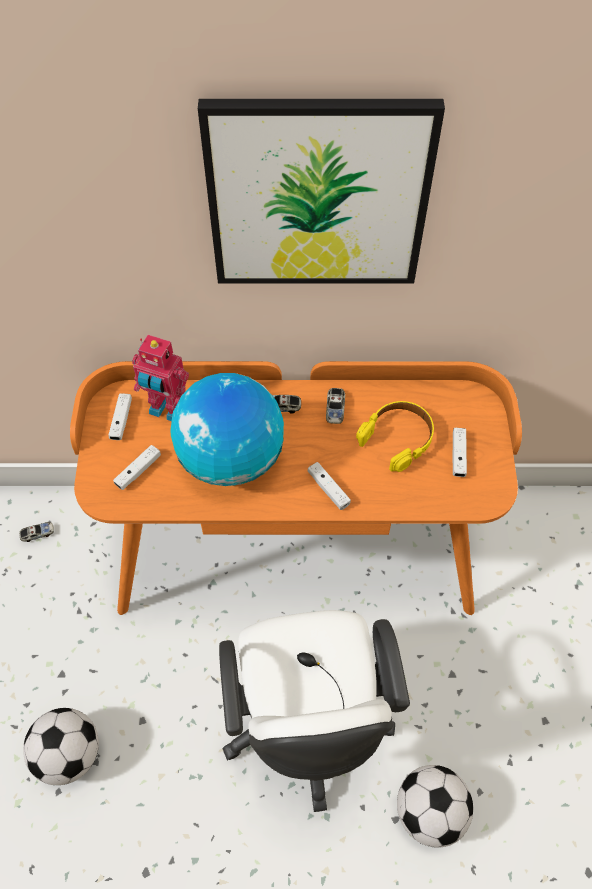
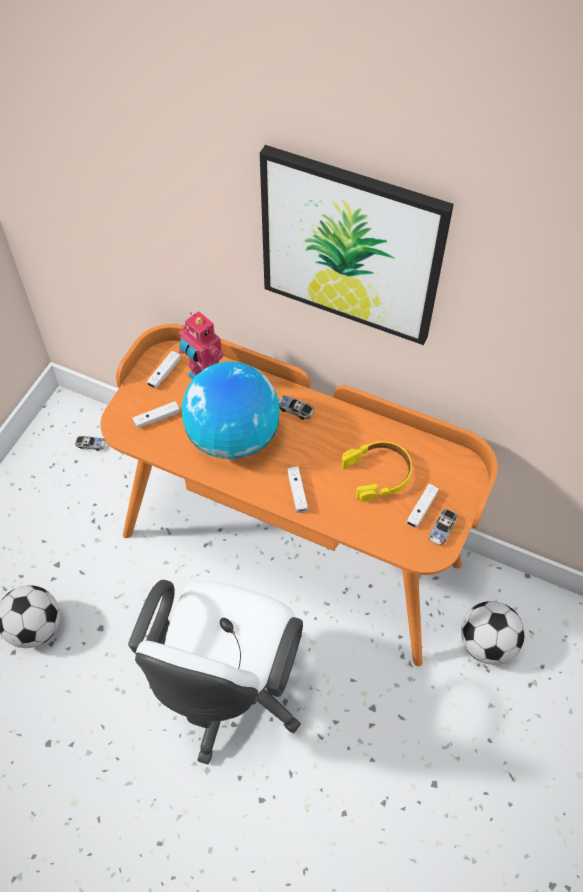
camera: 25 degrees right, 0 degrees up
toy car [326,388,345,424] -> toy car moved to [429,509,458,546]
football [397,765,473,848] -> football moved to [461,601,525,665]

